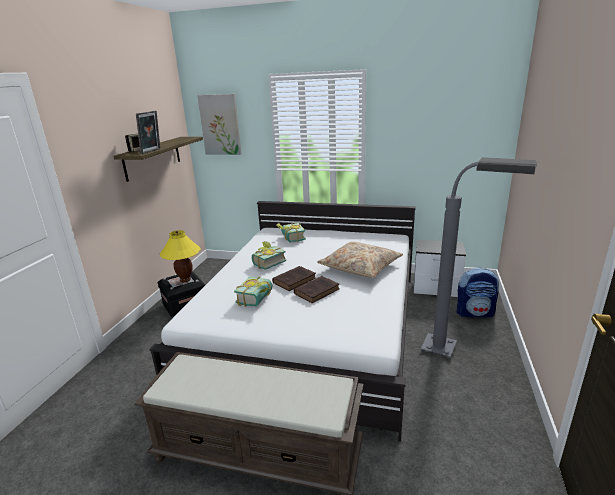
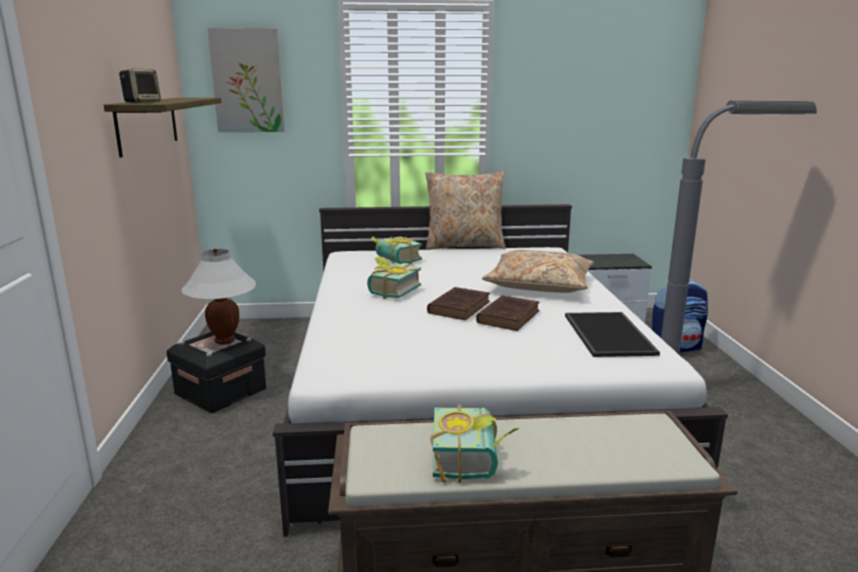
camera: 20 degrees left, 5 degrees down
picture frame [136,111,160,154] -> none
yellow table lamp [159,230,201,282] -> white table lamp [181,249,256,345]
book [234,276,272,307] -> book moved to [430,404,519,483]
none -> beige pillow [425,171,506,250]
none -> tray [565,312,660,357]

